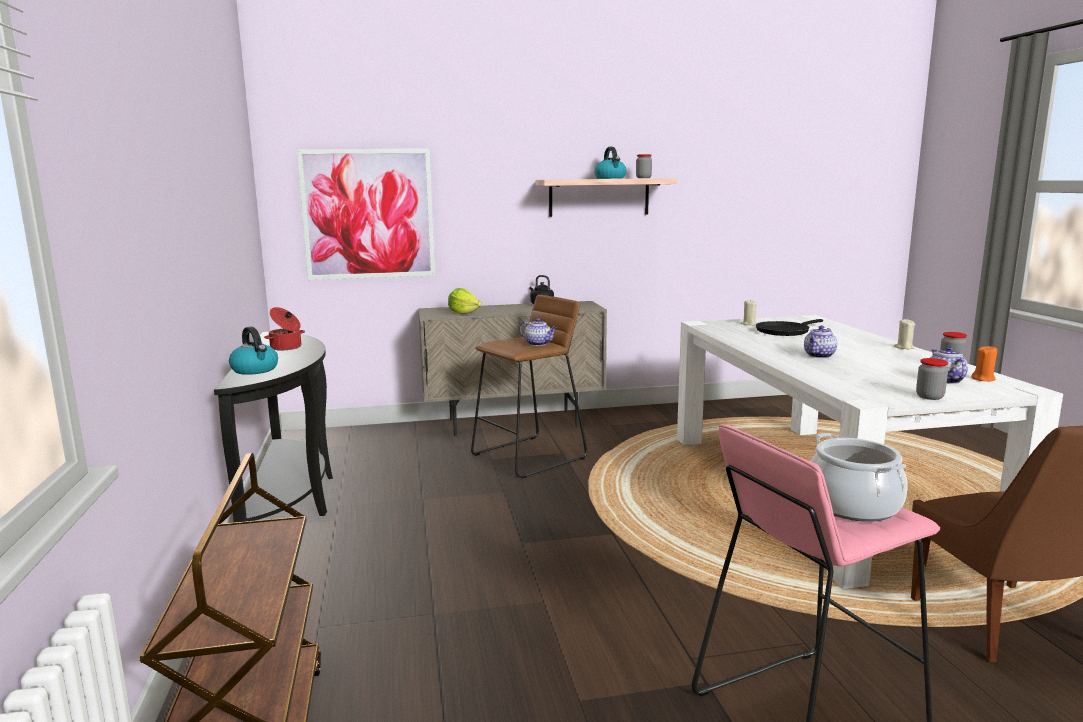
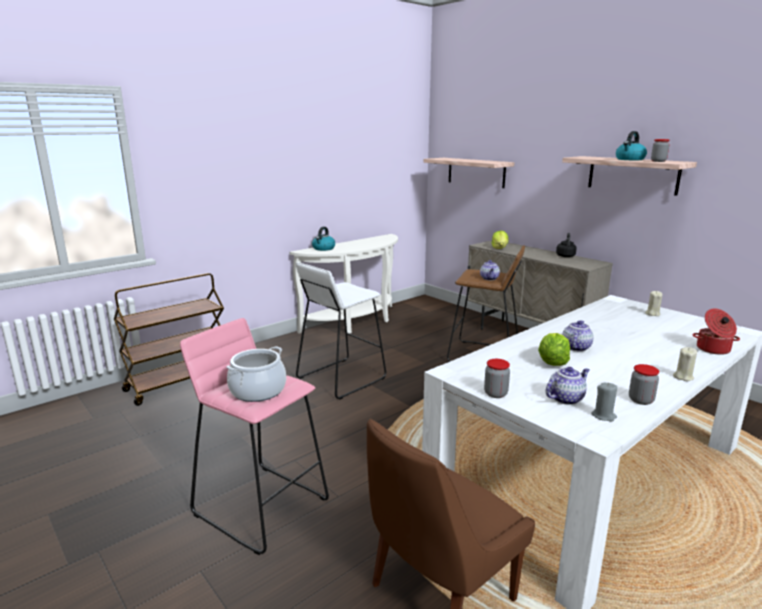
camera: 60 degrees right, 5 degrees up
black console table [214,332,333,523] -> white console table [290,234,398,334]
cooking pot [264,307,305,350] -> cooking pot moved to [692,308,740,355]
picture [297,149,435,280] -> shelf [424,158,514,188]
black frying pan [756,319,823,336] -> none
teapot [804,326,837,358] -> teapot turned 105 degrees clockwise [562,320,594,352]
orange candle [971,345,997,381] -> grey candle [591,383,618,422]
none -> white stool [296,262,386,400]
none -> lettuce [538,333,570,366]

